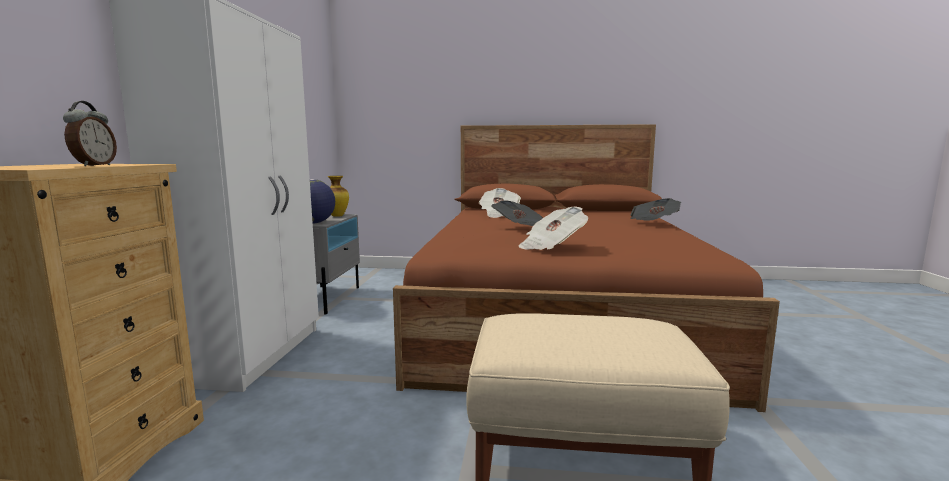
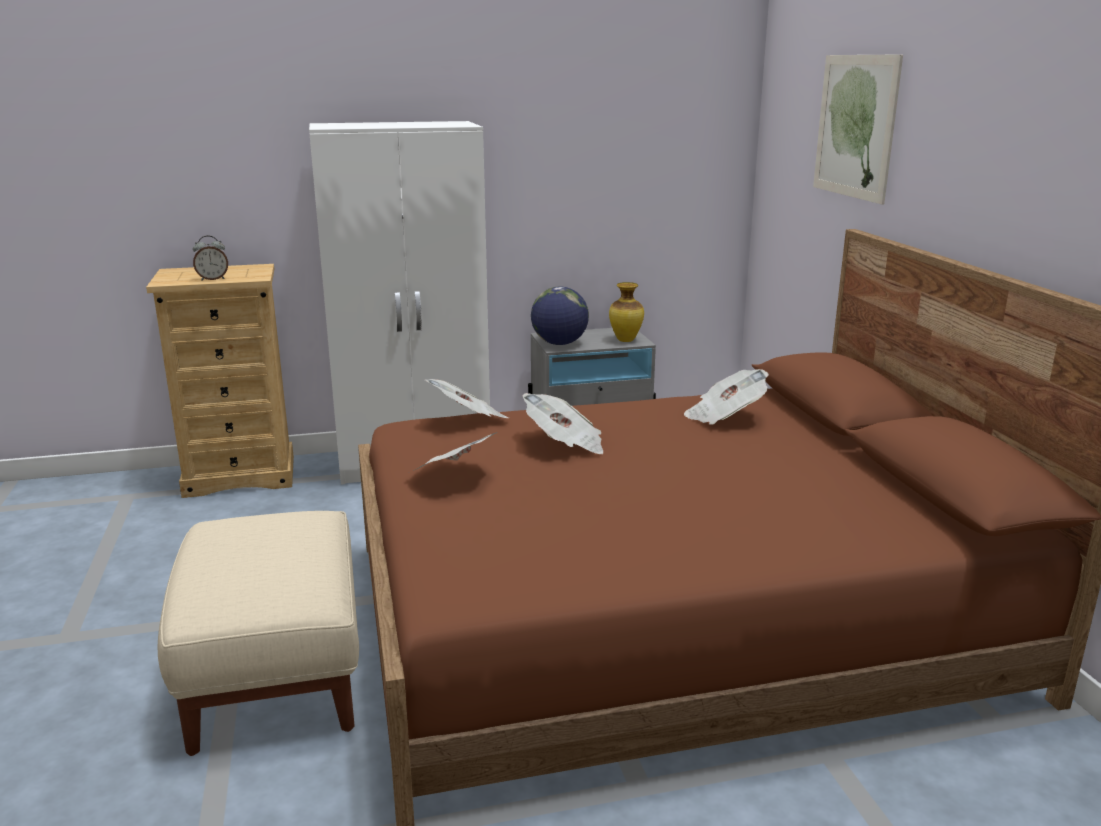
camera: 70 degrees right, 10 degrees up
newspaper [630,198,681,221] -> newspaper moved to [424,379,509,418]
none -> picture [813,54,903,204]

